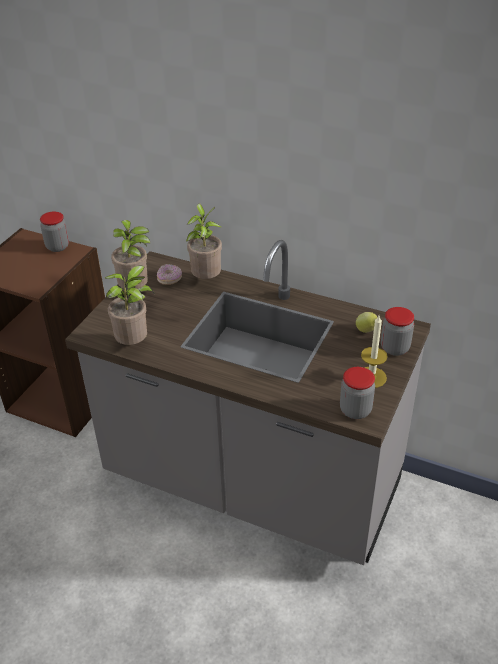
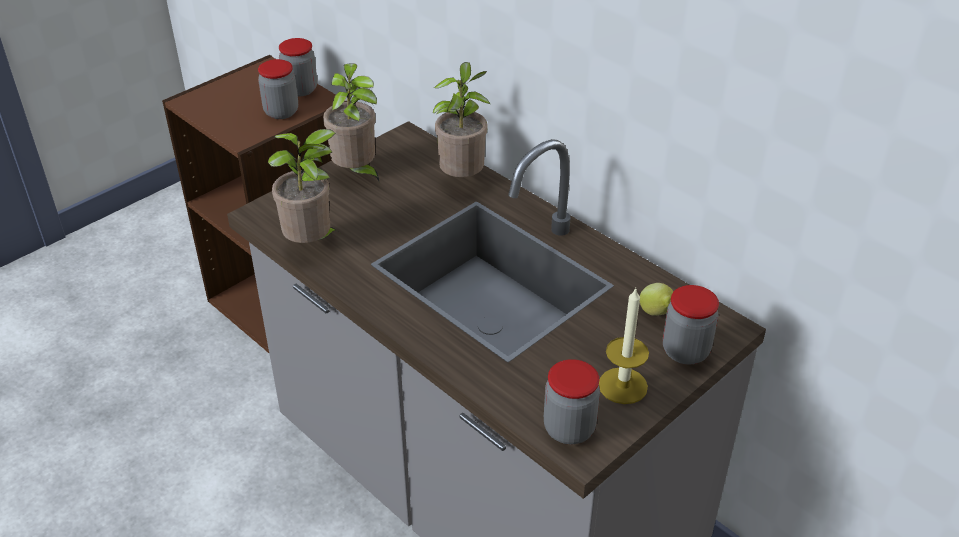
camera: 20 degrees right, 0 degrees up
donut [157,264,182,285] -> none
none -> jar [258,59,298,119]

